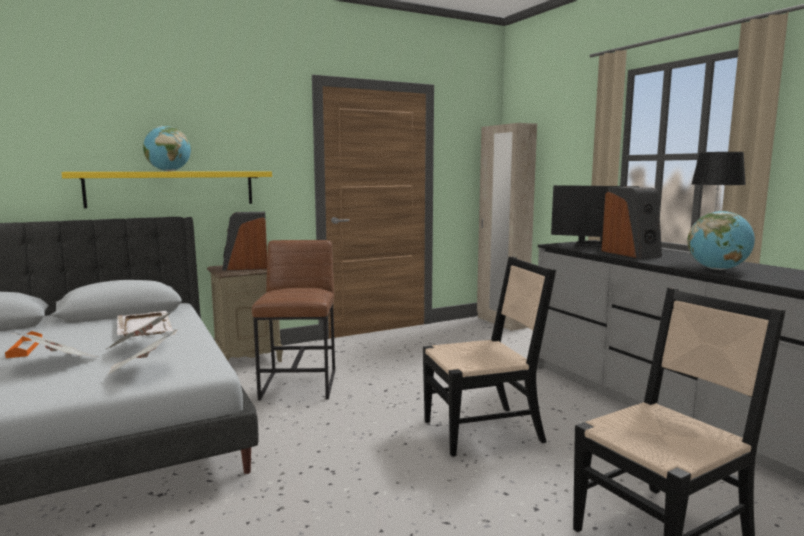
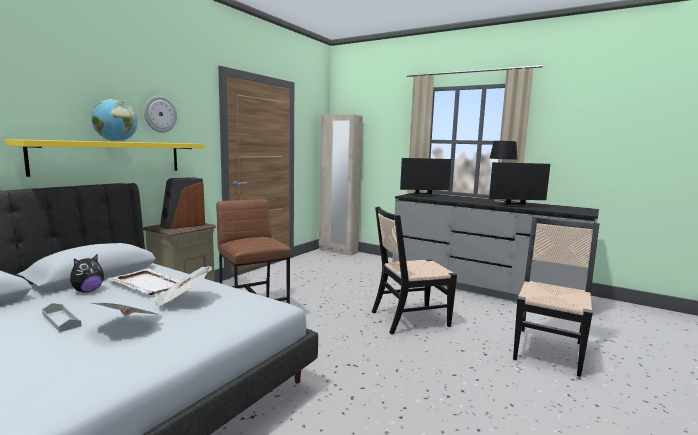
camera: 30 degrees left, 0 degrees up
orange tray [5,331,43,358] -> grey tray [42,303,81,332]
newspaper [108,329,177,374] -> none
chair [423,256,556,457] -> chair turned 150 degrees counterclockwise [372,207,457,334]
speaker [601,187,662,259] -> none
globe [688,211,755,270] -> monitor [489,162,550,207]
none -> plush toy [70,254,104,293]
none -> wall clock [144,96,177,133]

